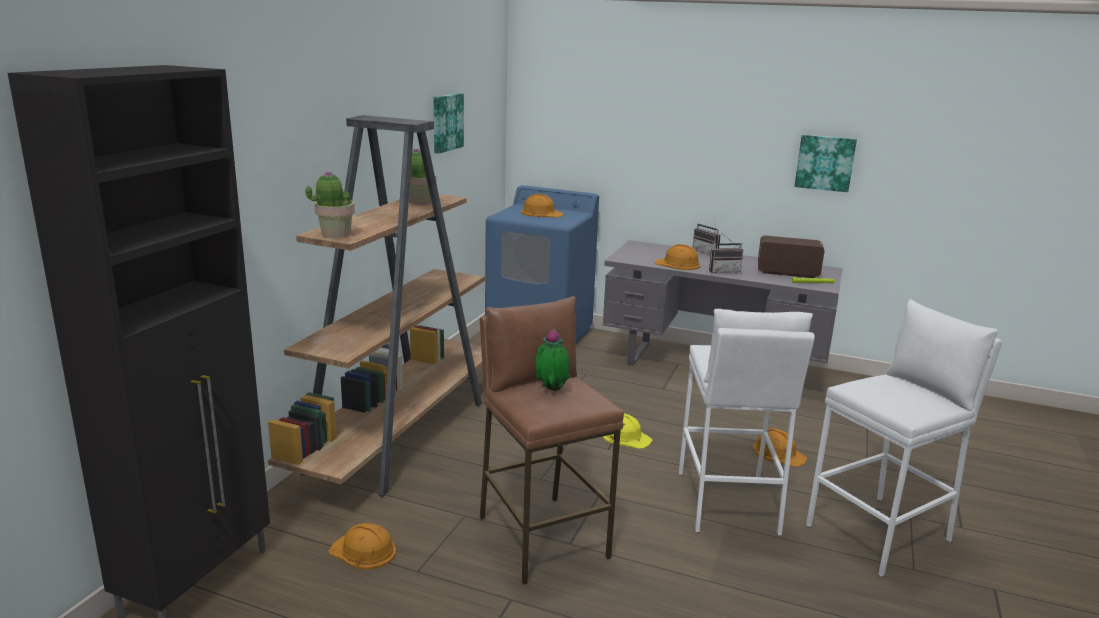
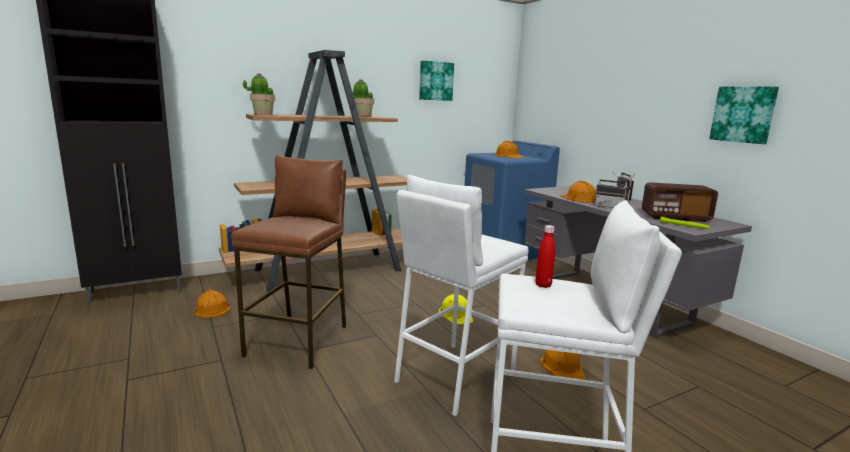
camera: 40 degrees right, 5 degrees down
potted plant [535,329,570,391] -> none
radio [758,236,824,278] -> radio turned 135 degrees clockwise [642,182,718,222]
none -> red bottle [535,225,555,288]

